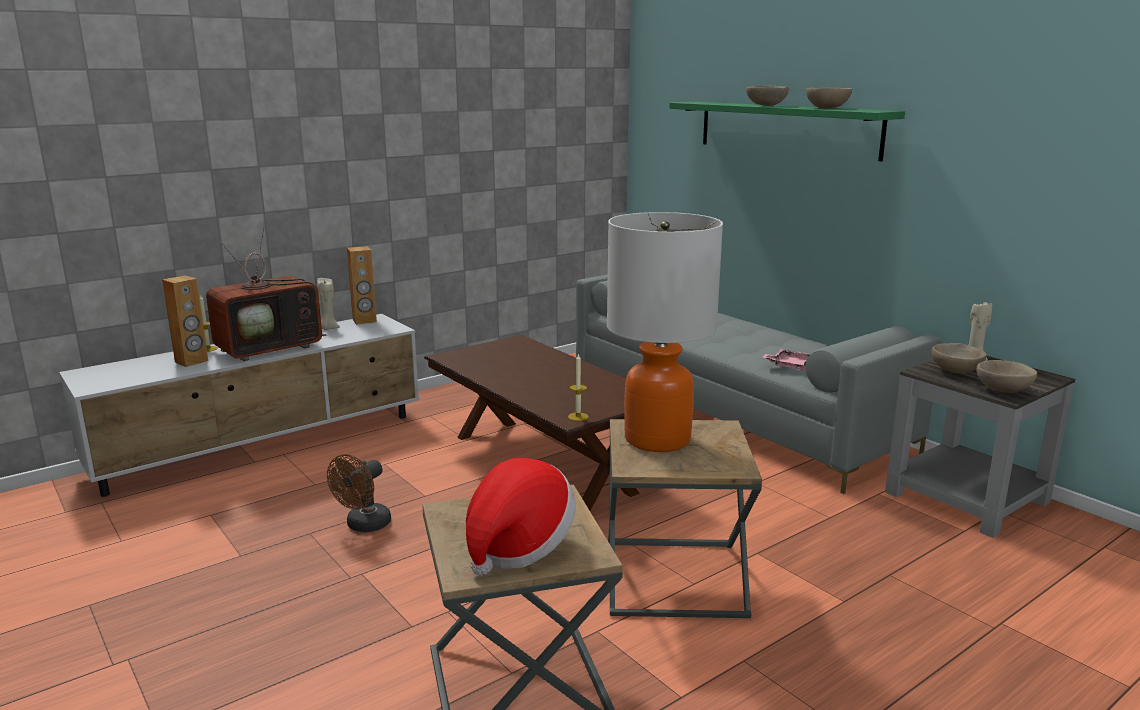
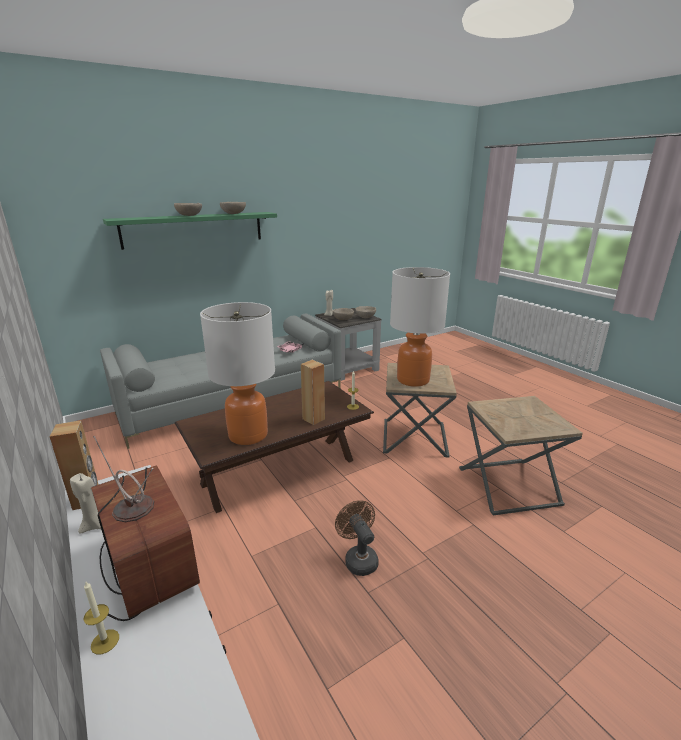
camera: 85 degrees left, 5 degrees up
brown speaker [162,275,208,367] -> brown speaker moved to [301,360,325,425]
brown fan [327,454,391,532] -> brown fan turned 150 degrees counterclockwise [335,500,379,576]
hat [466,458,576,576] -> none
none -> table lamp [200,302,275,445]

